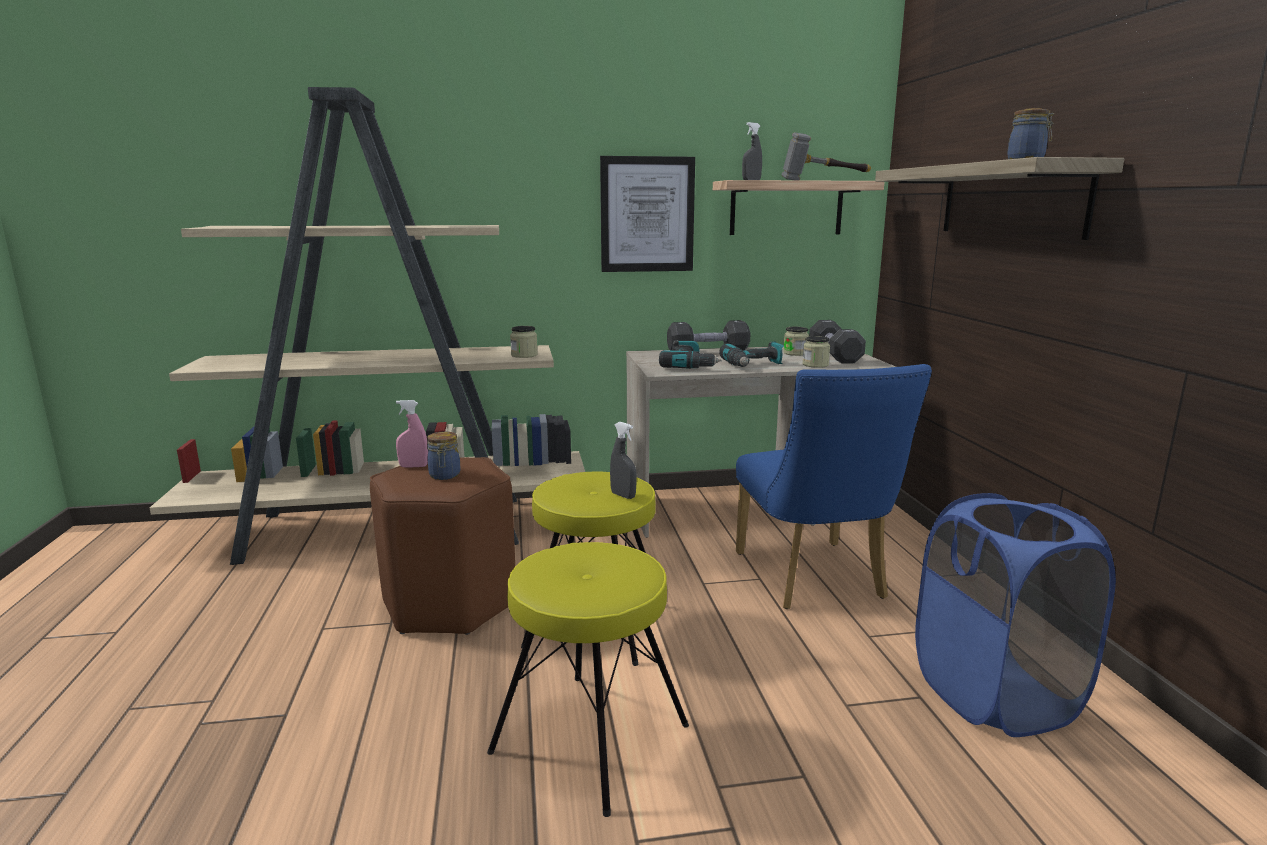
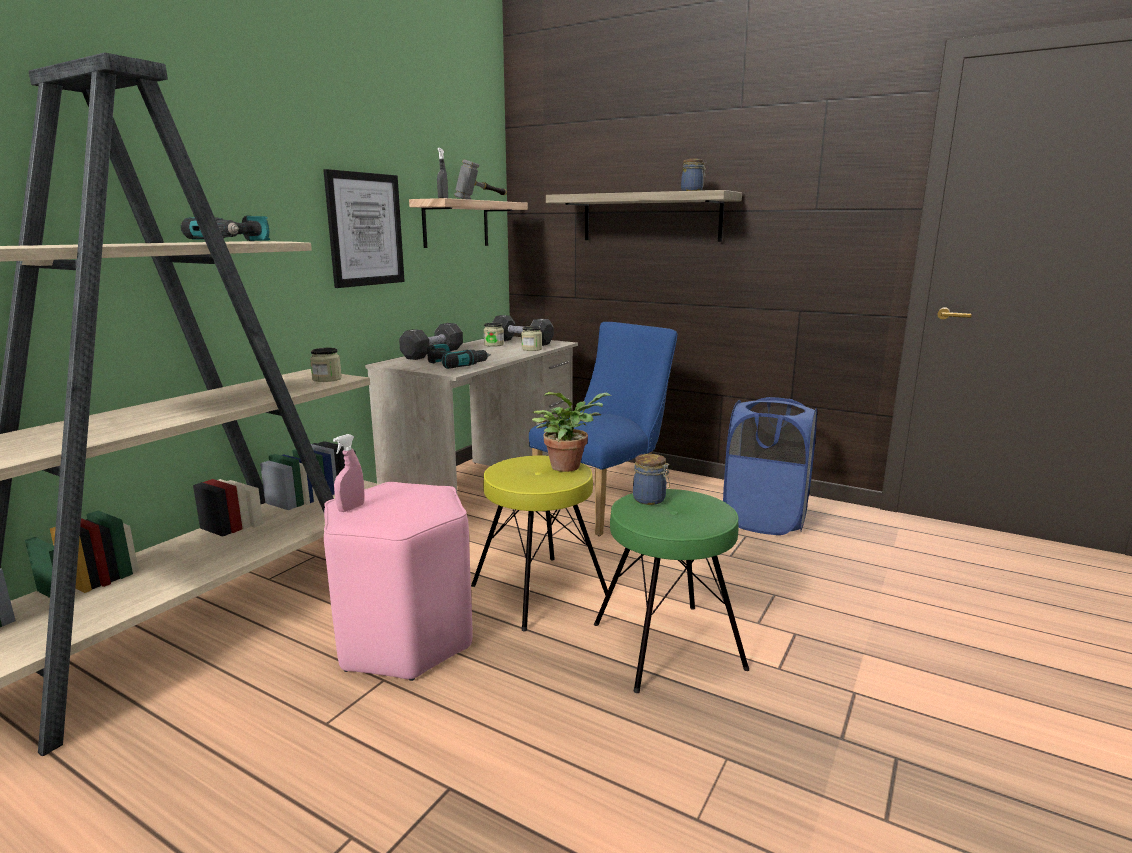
camera: 50 degrees left, 0 degrees up
brown stool [370,457,515,635] -> pink stool [324,482,472,681]
jar [427,432,461,480] -> jar moved to [633,454,670,505]
yellow stool [487,542,689,817] -> green stool [594,489,749,693]
grey spray bottle [610,422,637,499] -> potted plant [532,391,611,472]
power drill [719,341,784,367] -> power drill moved to [181,215,271,241]
blue chair [736,364,932,609] -> blue chair turned 75 degrees counterclockwise [529,322,677,536]

